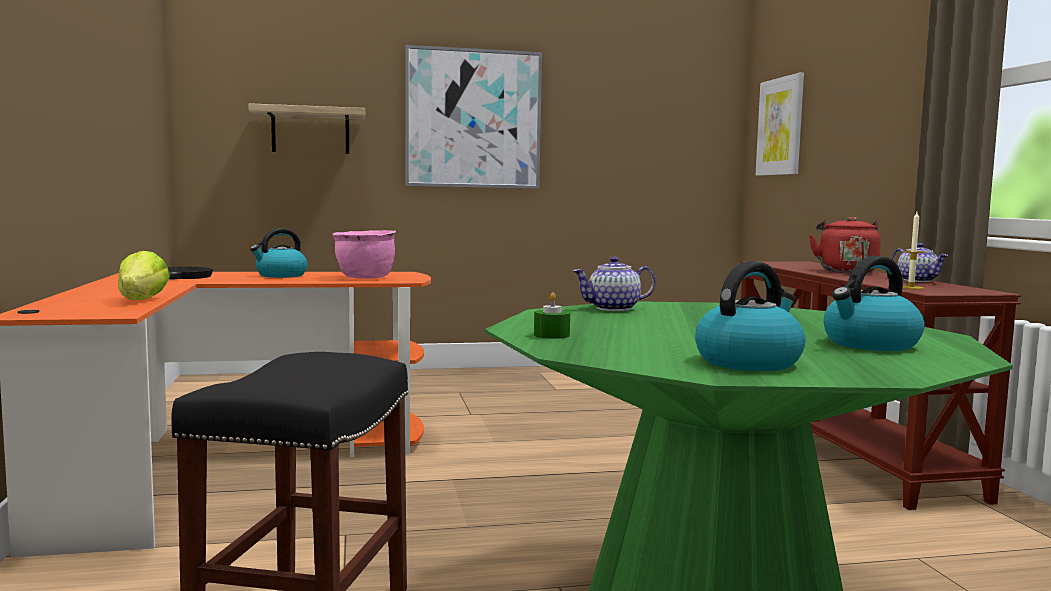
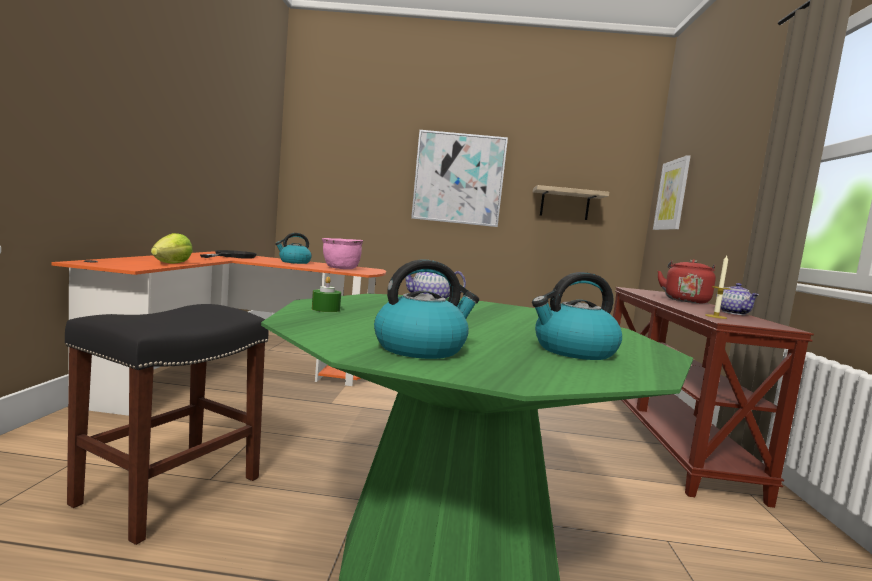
camera: 15 degrees right, 0 degrees up
shelf [248,103,365,154] -> shelf moved to [533,185,609,220]

